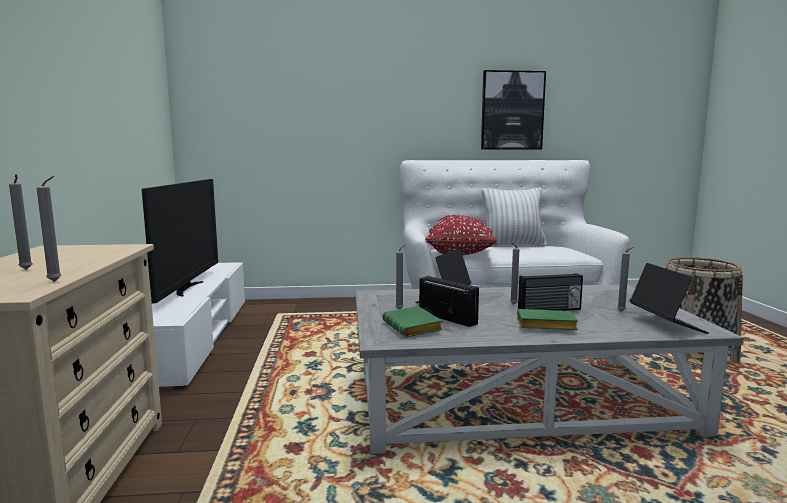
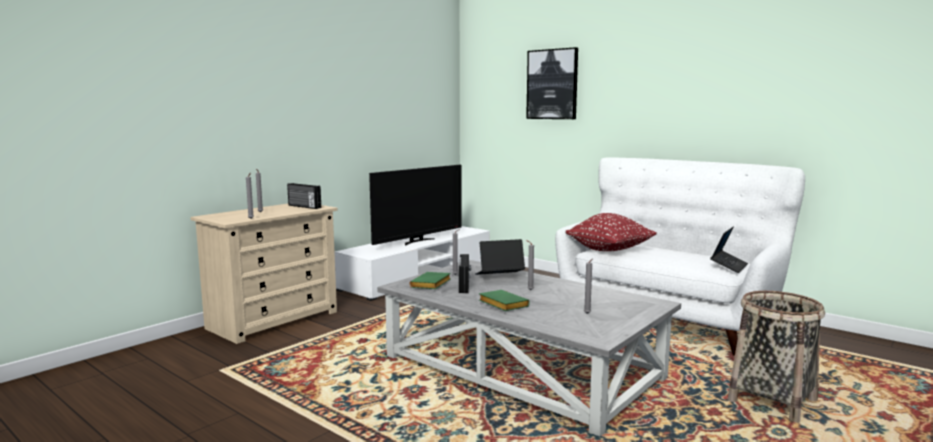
camera: 45 degrees right, 0 degrees up
picture [481,70,546,149] -> picture moved to [526,47,578,119]
white pillow [482,188,547,247] -> none
radio [518,273,583,311] -> radio moved to [287,183,321,209]
laptop [630,263,709,334] -> laptop moved to [710,227,748,273]

